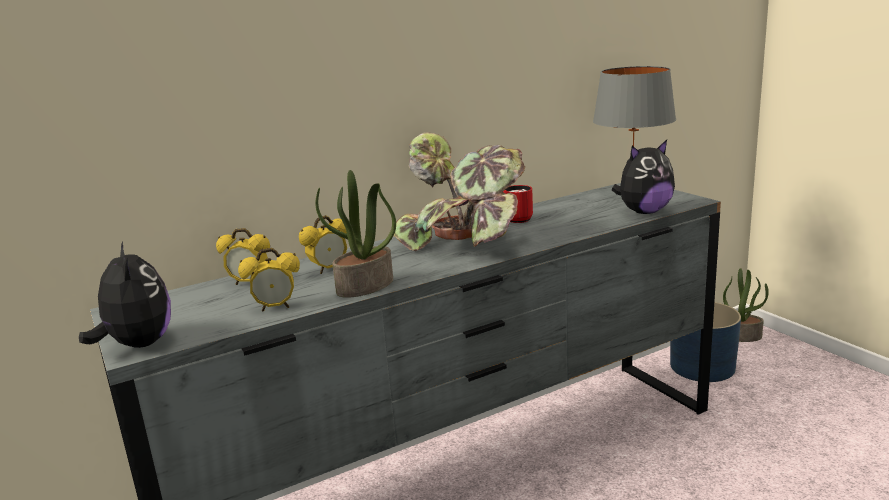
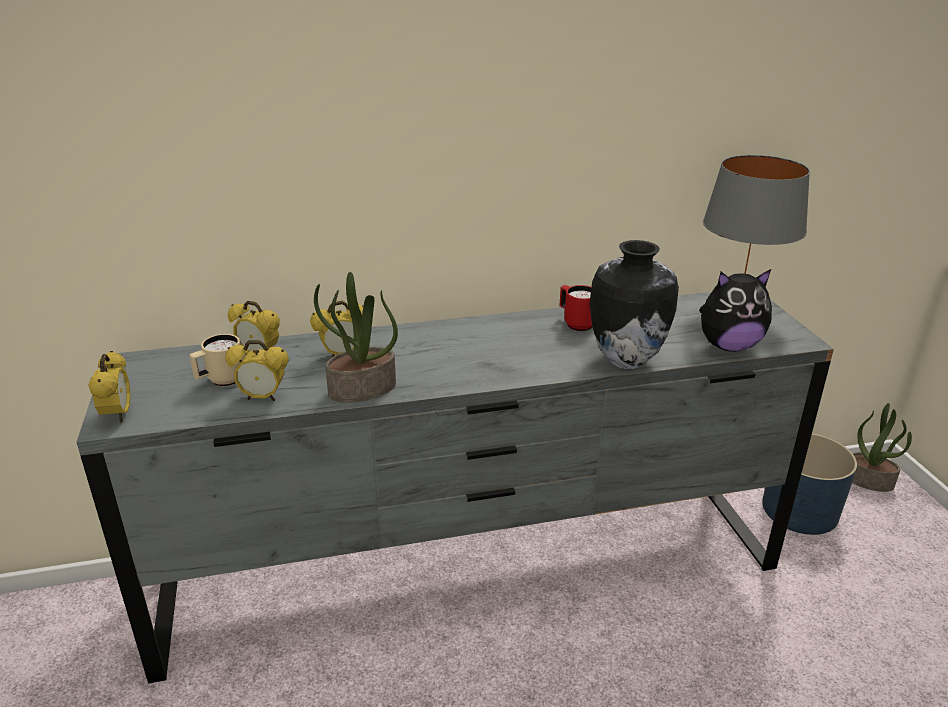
camera: 15 degrees right, 10 degrees up
plush toy [79,241,171,348] -> alarm clock [88,351,131,423]
potted plant [394,132,525,251] -> none
none -> beige mug [189,334,243,386]
none -> vase [590,240,679,369]

